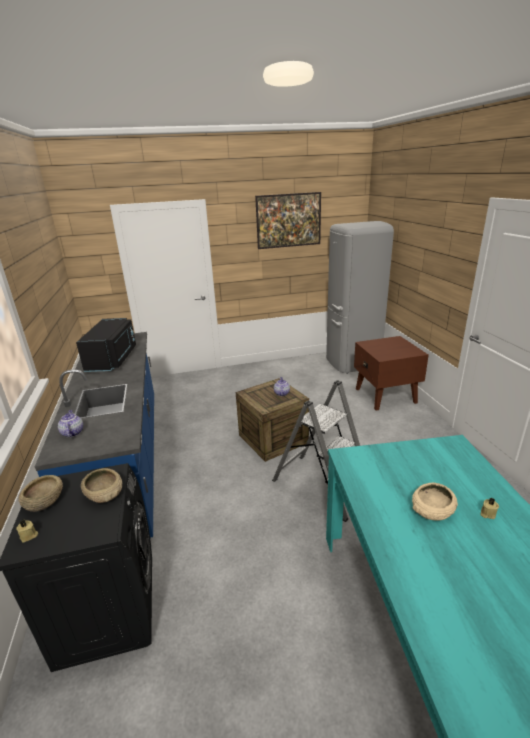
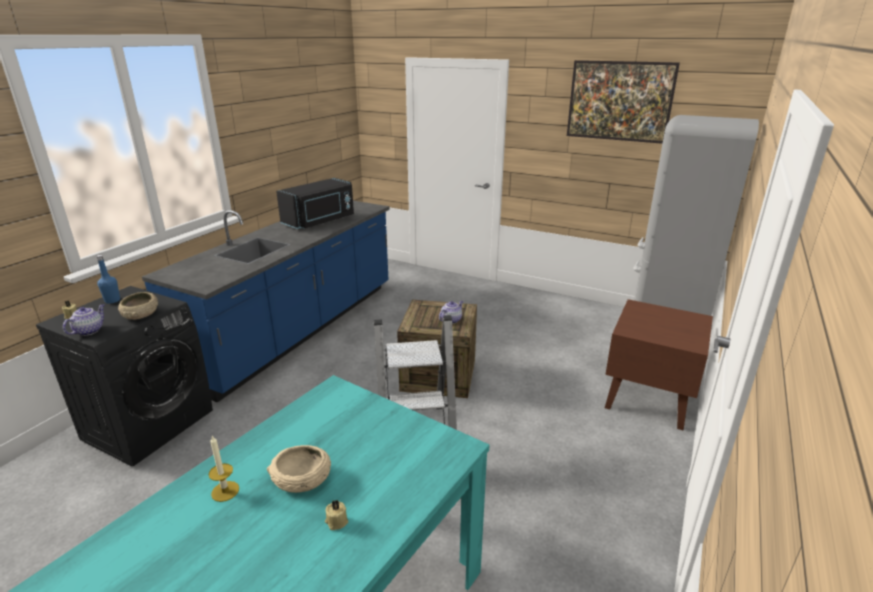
camera: 40 degrees right, 0 degrees up
beige bowl [19,475,63,512] -> blue bottle [96,255,120,304]
teapot [58,410,83,437] -> teapot moved to [63,304,105,336]
none -> candle [208,436,239,502]

